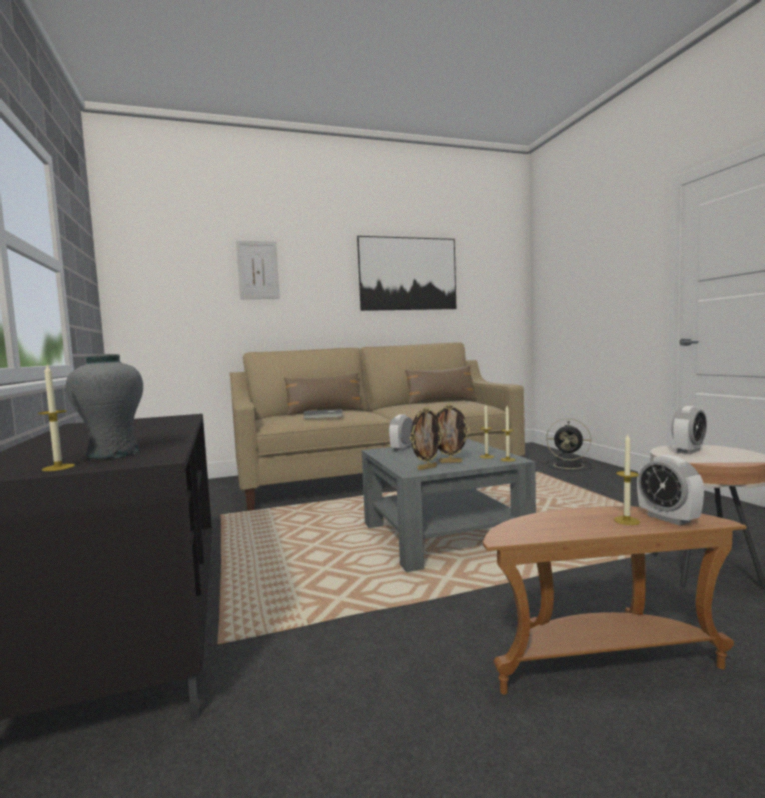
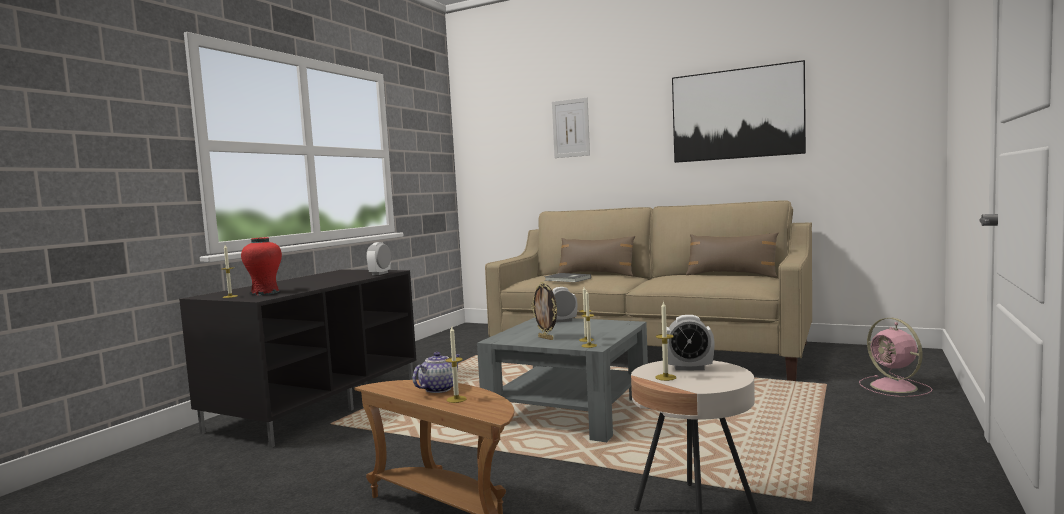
camera: 45 degrees right, 0 degrees up
grey vase [66,354,143,459] -> red vase [241,237,282,295]
picture frame [410,407,444,470] -> none
black fan [546,418,592,471] -> pink fan [859,318,932,397]
alarm clock [637,455,704,526] -> alarm clock moved to [366,242,391,275]
none -> teapot [413,352,460,393]
none -> candle [655,301,676,381]

